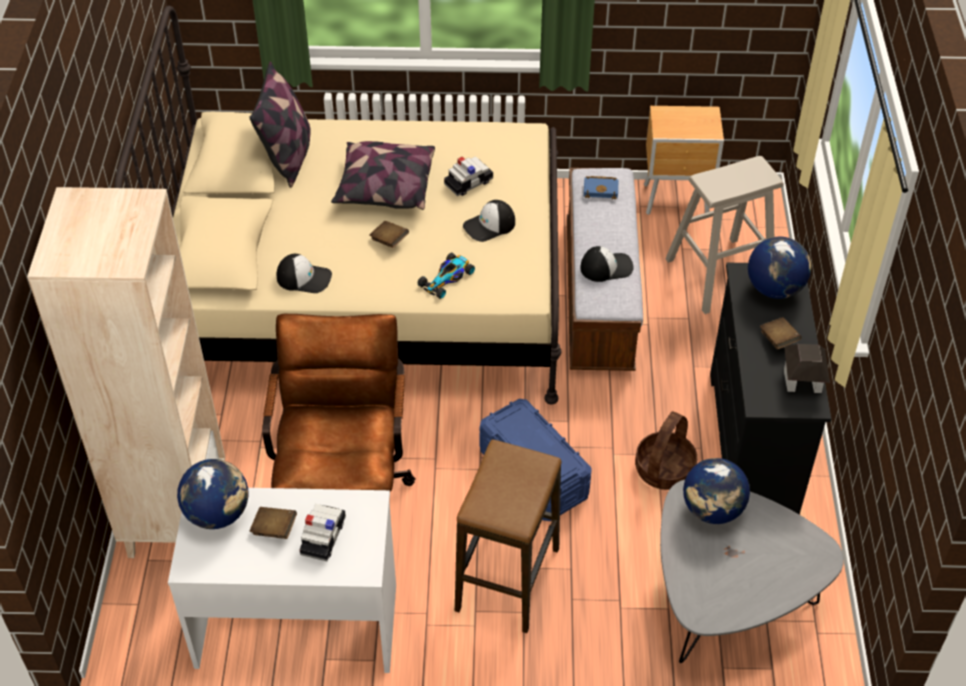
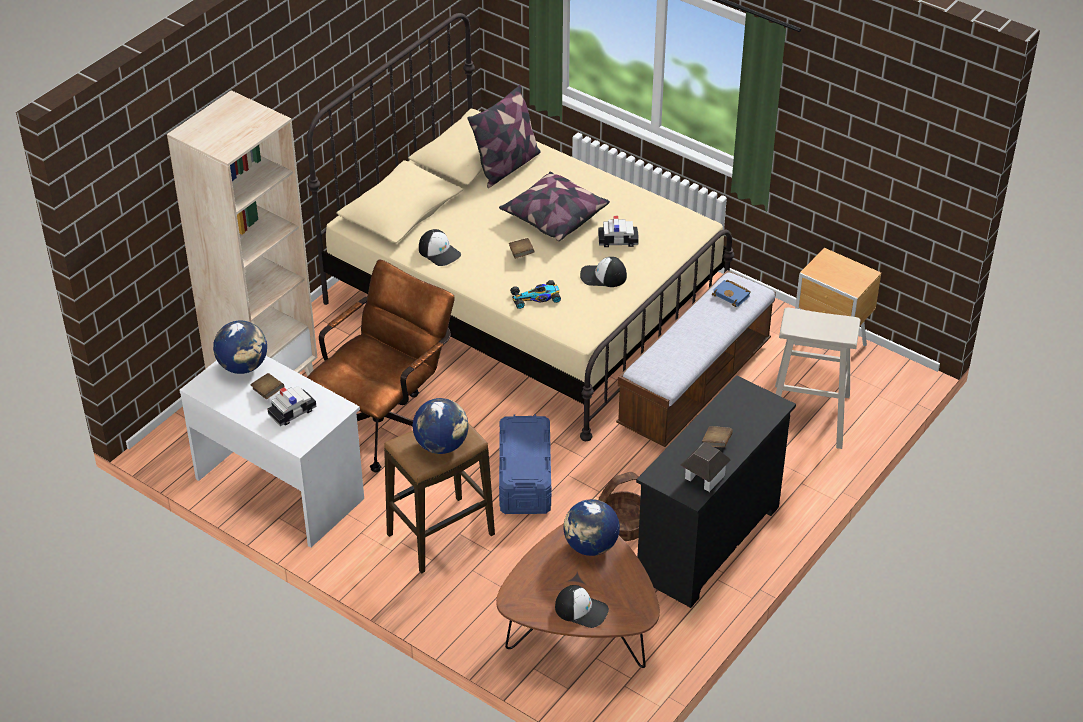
camera: 35 degrees right, 5 degrees down
cap [580,246,634,282] -> cap moved to [555,585,609,628]
grey coffee table [660,480,844,663] -> brown coffee table [496,523,660,668]
globe [748,236,811,299] -> globe moved to [413,398,469,454]

